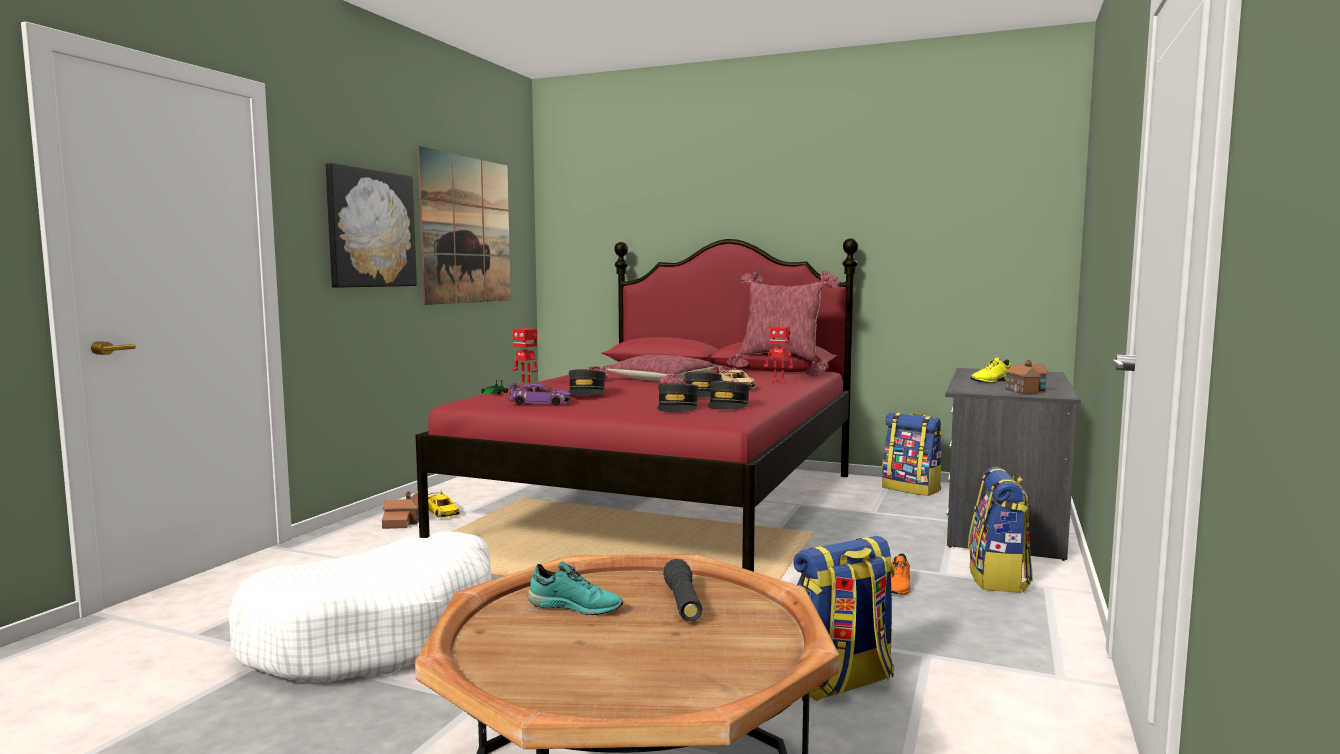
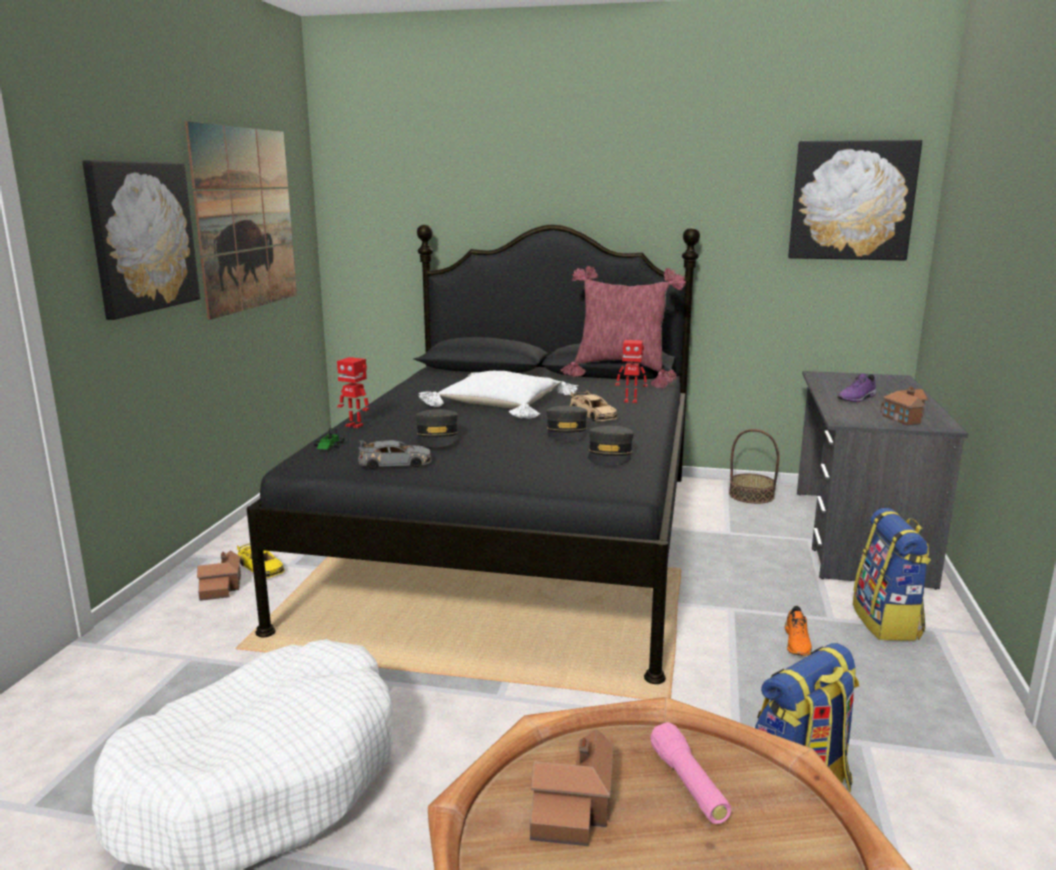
camera: 10 degrees left, 10 degrees up
red bed [415,238,858,572] -> black bed [247,225,700,684]
purple toy car [508,383,571,405] -> grey toy car [358,440,431,469]
turquoise shoe [527,562,623,615] -> toy house [530,729,614,846]
red pillow [588,355,731,383] -> white pillow [419,371,578,419]
grey cap [657,383,699,412] -> none
black flashlight [663,559,702,621] -> pink flashlight [650,722,731,824]
backpack [882,412,942,496] -> basket [729,429,779,504]
yellow shoe [970,358,1011,383] -> purple shoe [837,373,876,402]
none -> picture [788,140,922,261]

